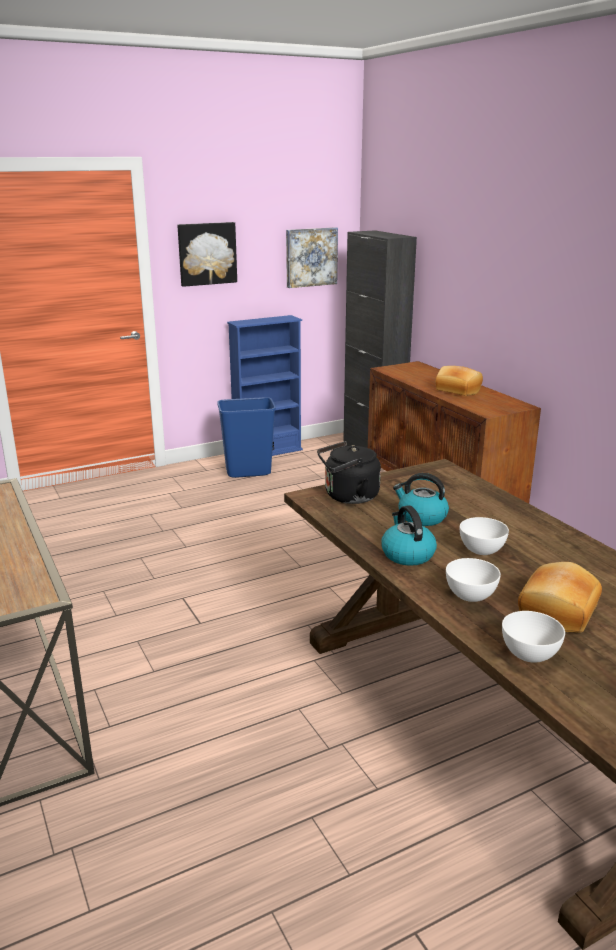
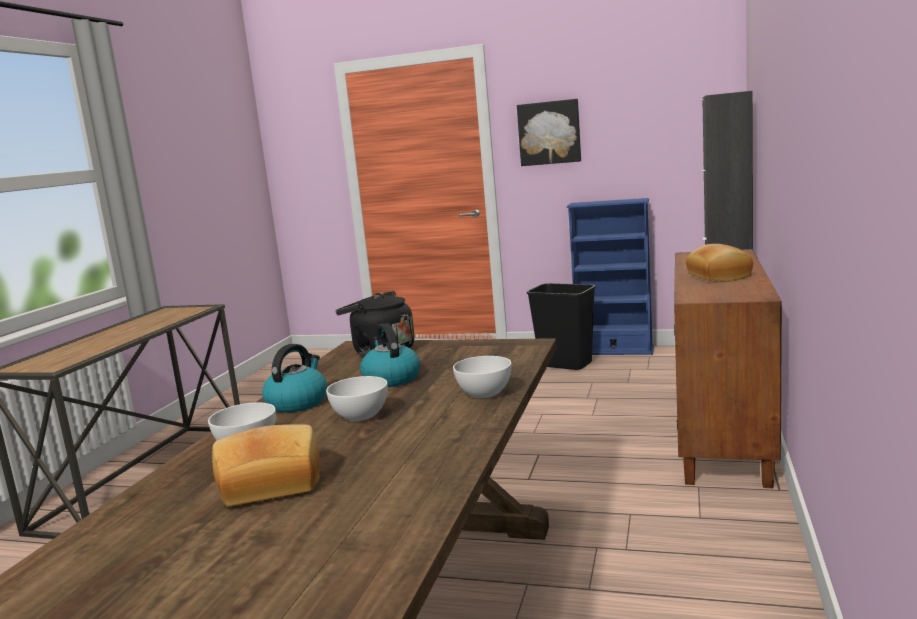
camera: 45 degrees right, 10 degrees down
blue trash can [217,397,276,478] -> black trash can [527,283,596,370]
picture [286,227,338,288] -> none
white bowl [502,611,565,663] -> white bowl moved to [453,356,511,398]

